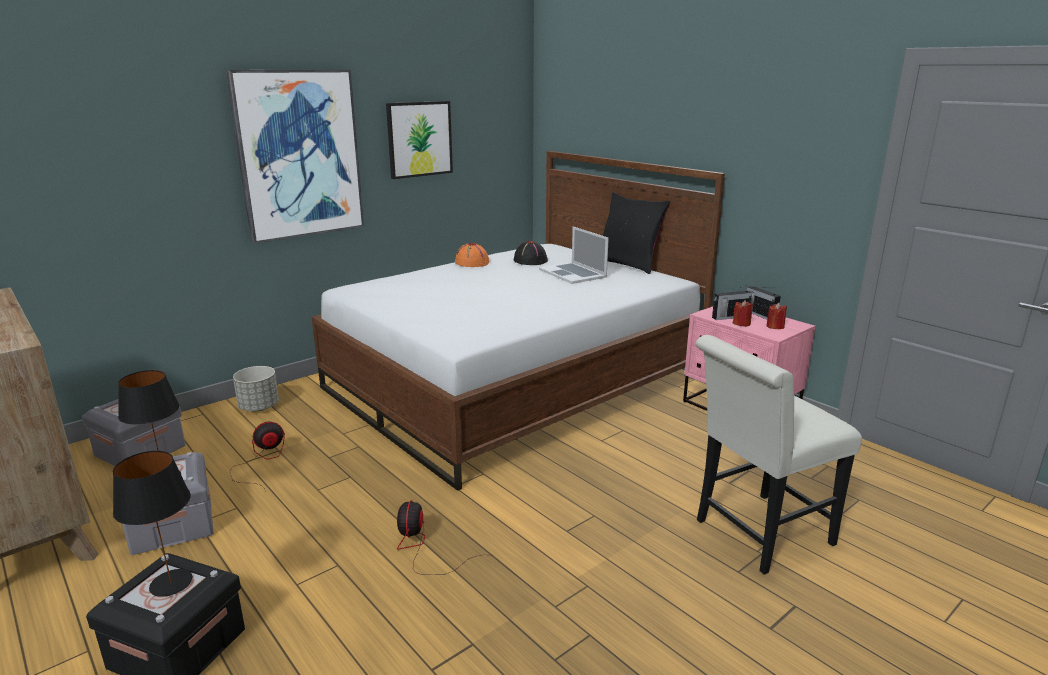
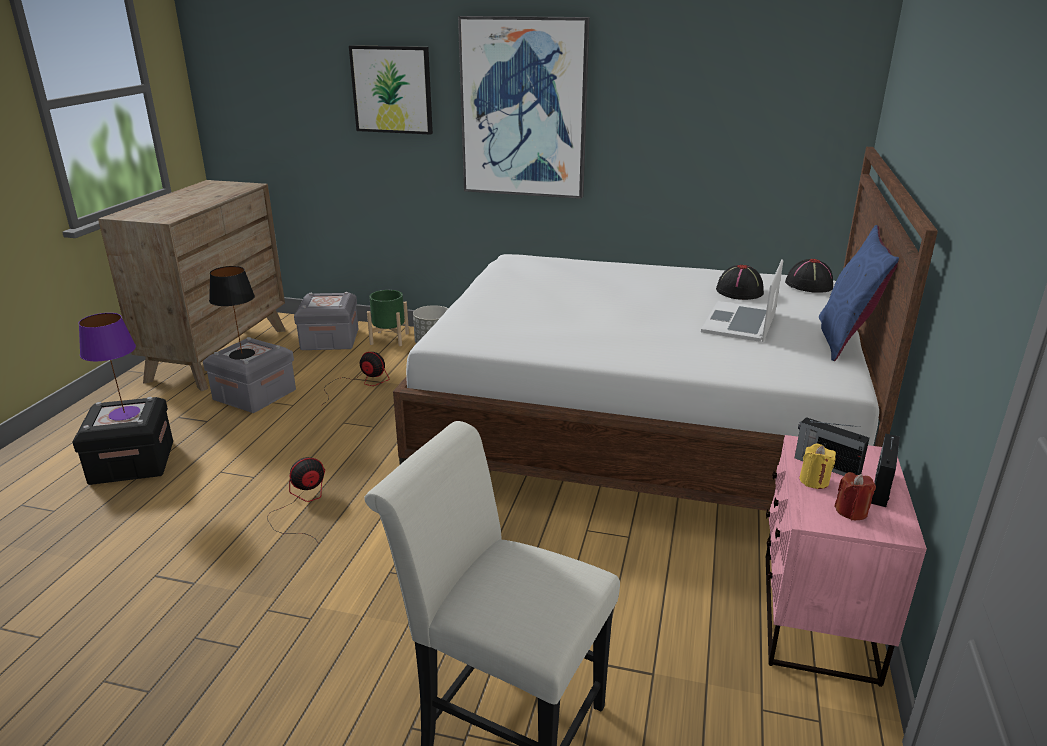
camera: 55 degrees right, 5 degrees up
black table lamp [113,451,193,597] -> purple table lamp [78,313,140,420]
picture [386,101,453,179] -> picture moved to [349,45,433,135]
orange hat [455,243,489,267] -> none
black pillow [603,192,670,274] -> blue pillow [819,225,899,361]
red candle [733,300,753,327] -> yellow candle [799,444,836,489]
none -> green planter [367,290,409,346]
none -> black hat [785,259,833,293]

